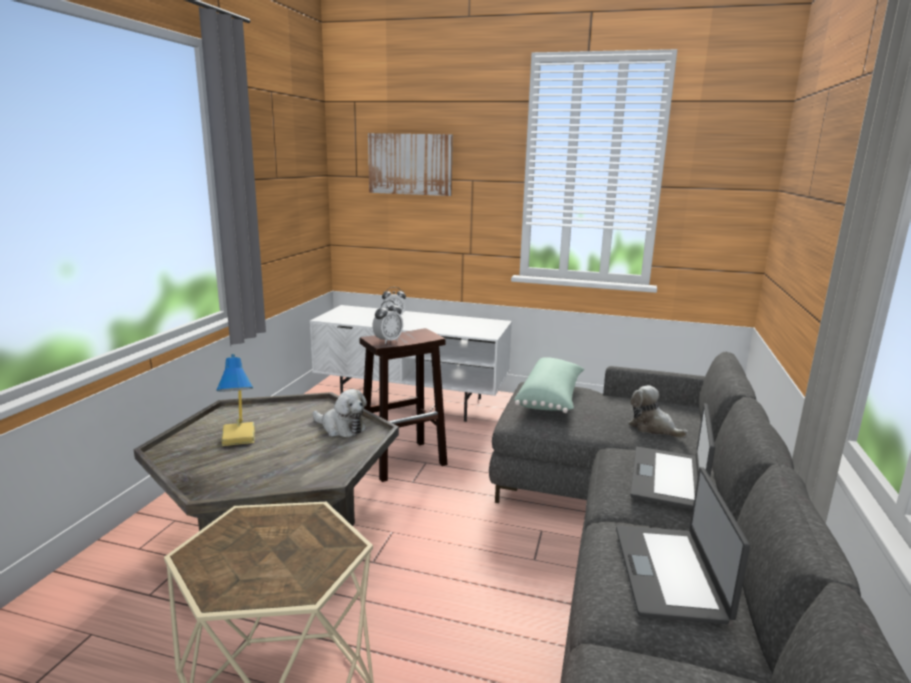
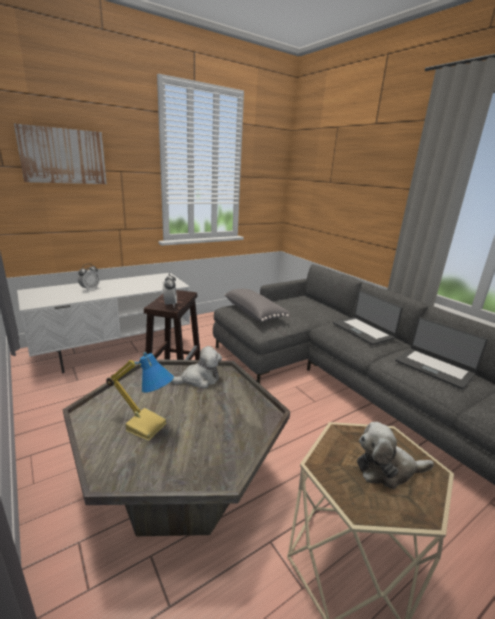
camera: 50 degrees left, 5 degrees up
green pillow [514,357,584,413] -> grey pillow [224,289,290,322]
plush toy [629,385,688,438] -> plush toy moved to [357,422,434,489]

